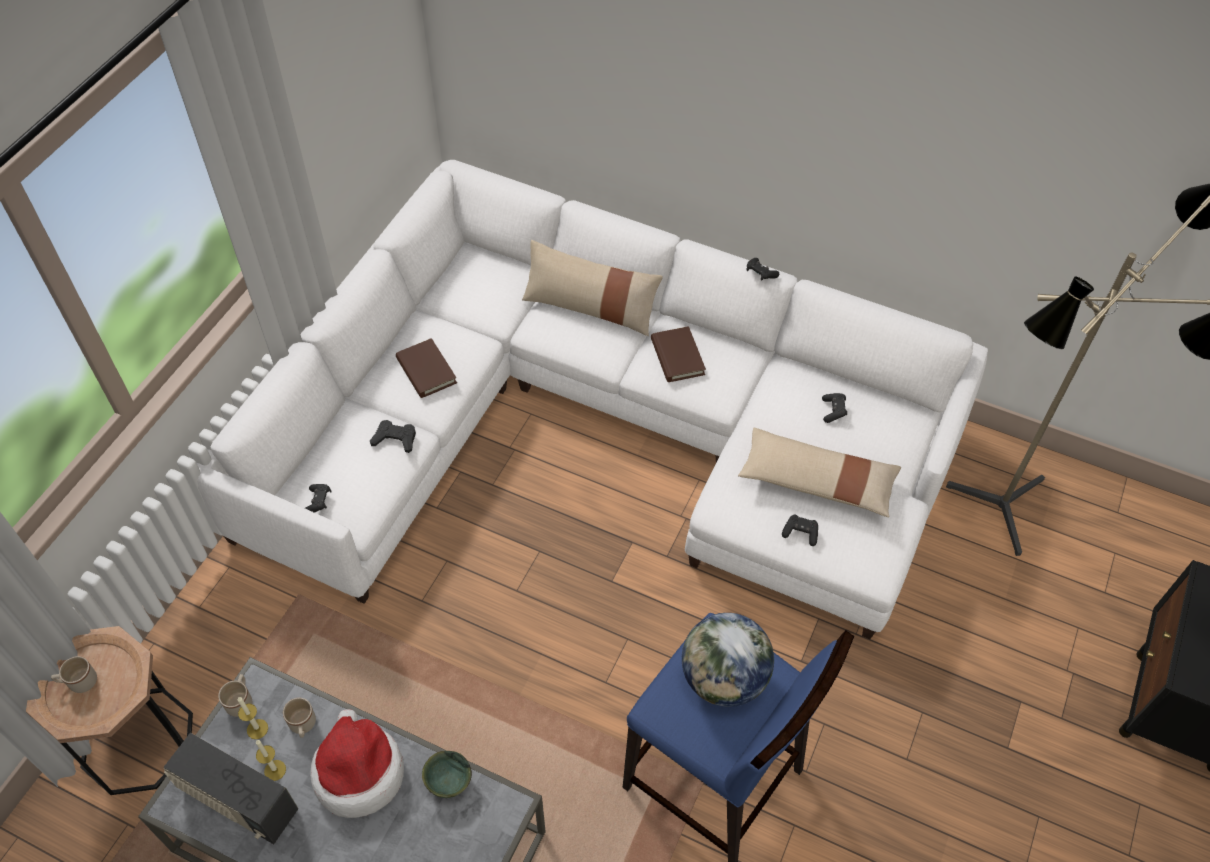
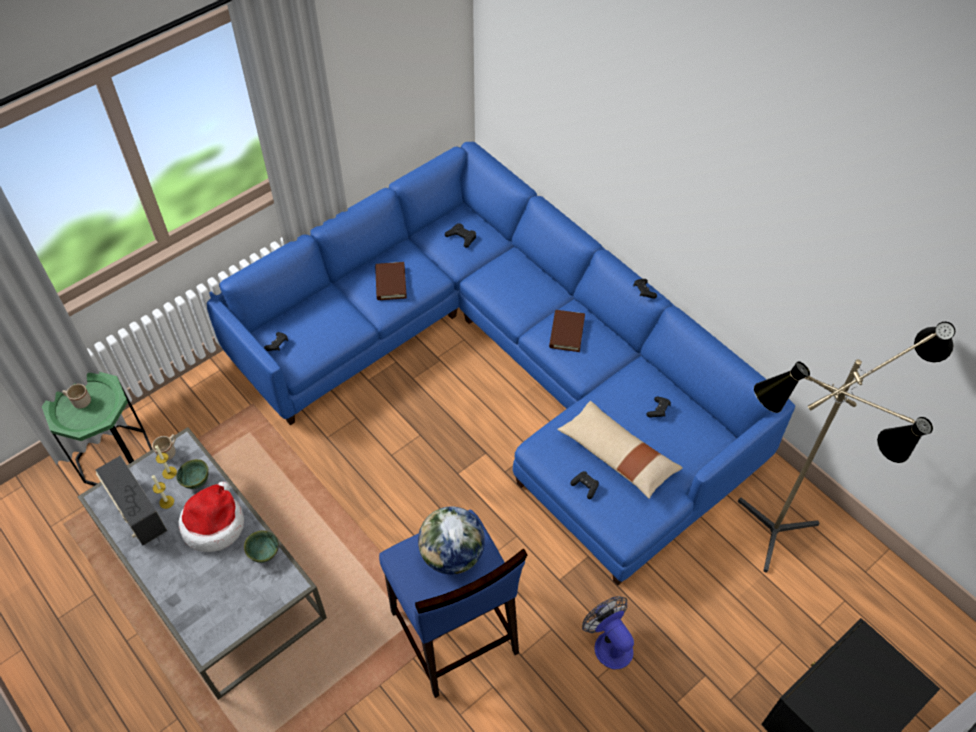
camera: 25 degrees right, 0 degrees up
brown side table [26,626,193,795] -> green side table [42,372,152,486]
white sofa [197,160,988,639] -> blue sofa [207,142,795,586]
beige mug [283,698,316,738] -> green bowl [176,459,208,489]
black game controller [370,420,416,453] -> black game controller moved to [445,223,476,248]
beige pillow [522,240,663,336] -> none
none -> fan [582,596,634,669]

